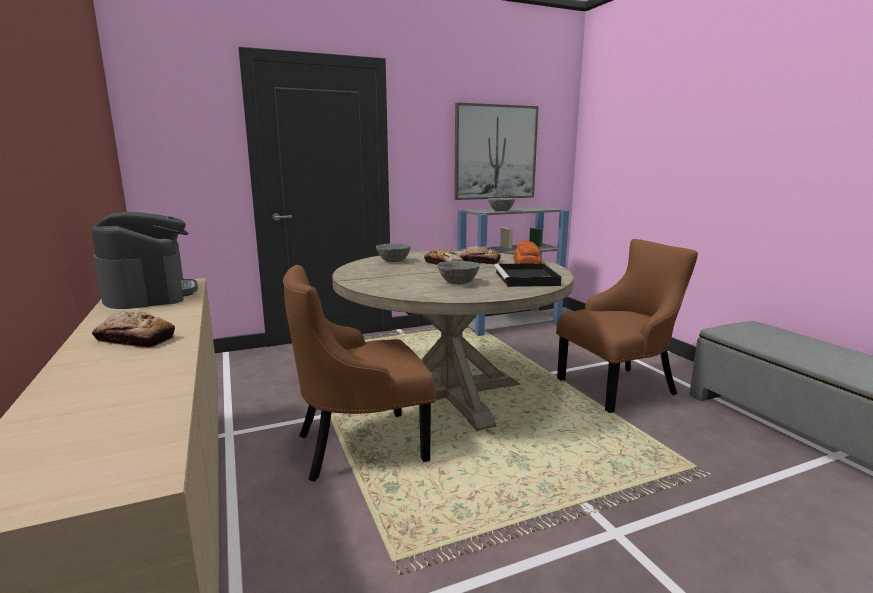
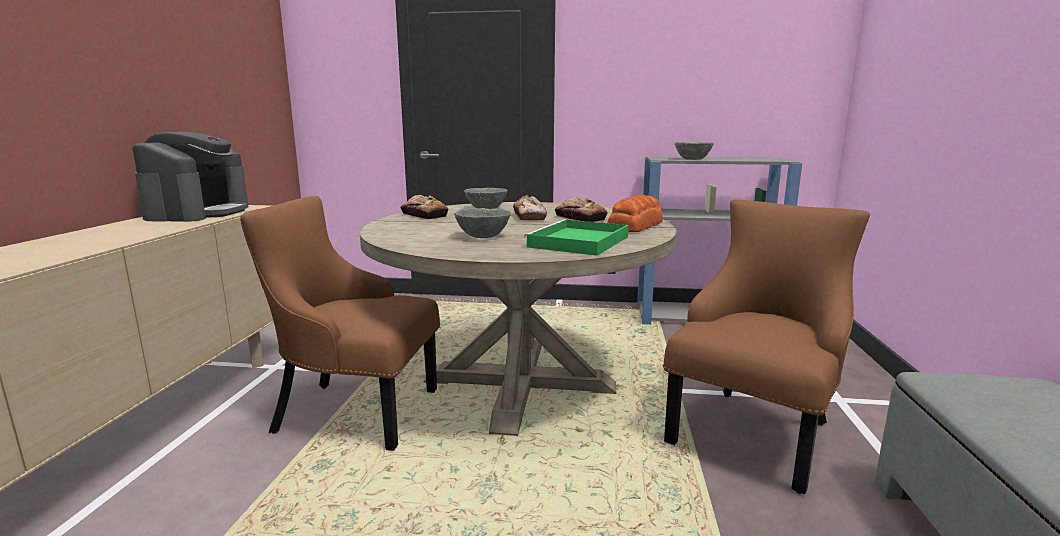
camera: 30 degrees right, 0 degrees up
bread [92,311,175,348] -> bread moved to [401,195,449,219]
picture [454,102,539,200] -> none
black tray [494,263,561,287] -> green tray [524,219,629,256]
brown chair [556,239,698,413] -> brown chair turned 60 degrees counterclockwise [663,200,870,494]

